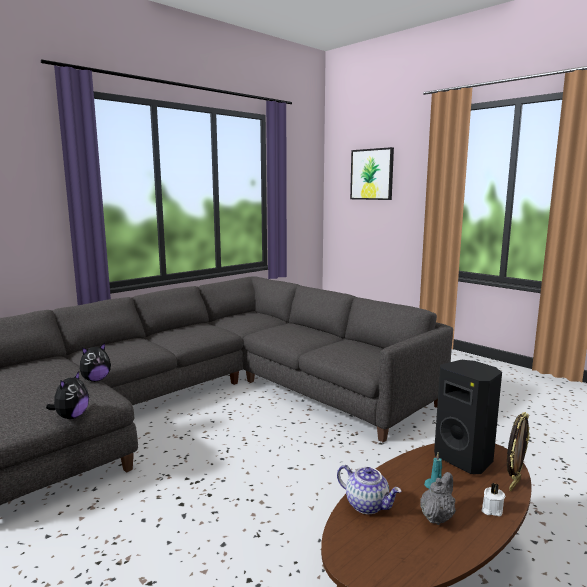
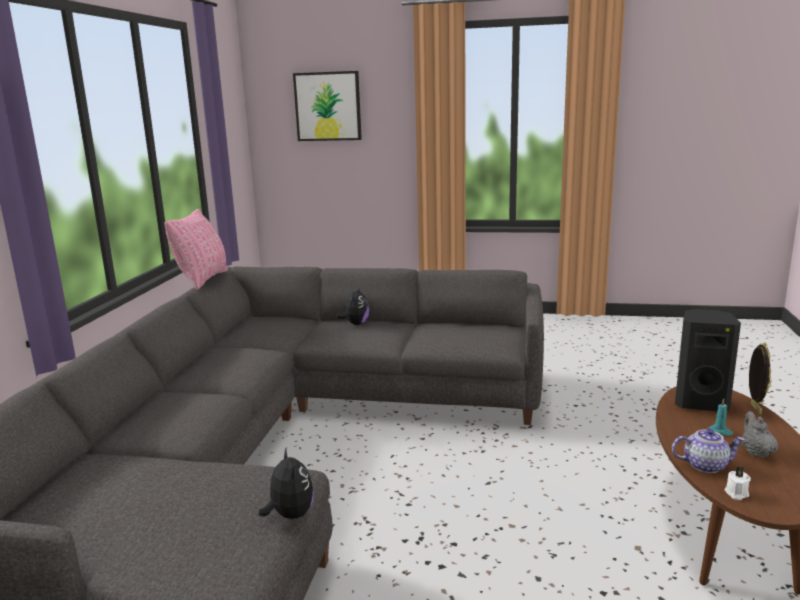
camera: 35 degrees left, 5 degrees up
plush toy [80,343,111,382] -> plush toy moved to [336,287,370,325]
white candle [482,483,505,516] -> white candle moved to [725,466,751,500]
none -> pink pillow [164,209,228,290]

